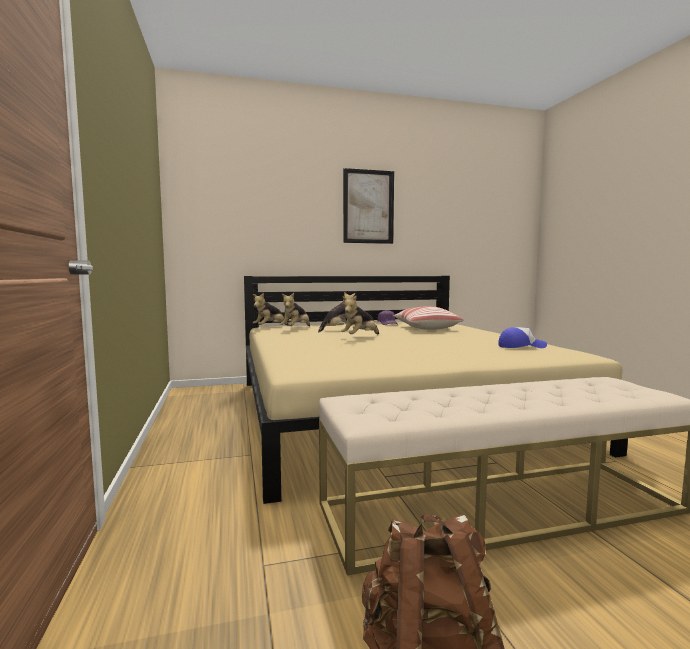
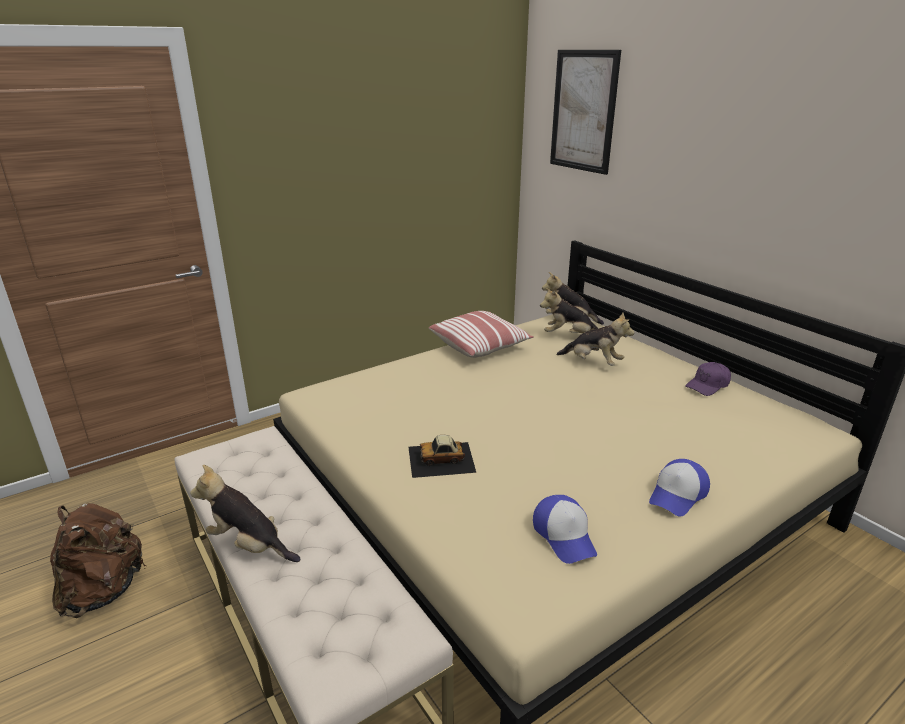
camera: 70 degrees right, 20 degrees up
plush toy [341,296,379,334] -> plush toy moved to [190,465,301,562]
picture [343,168,394,244] -> picture moved to [550,50,621,175]
pillow [393,306,463,330] -> pillow moved to [429,311,533,358]
none -> toy car [408,435,476,478]
none -> cap [649,459,710,516]

